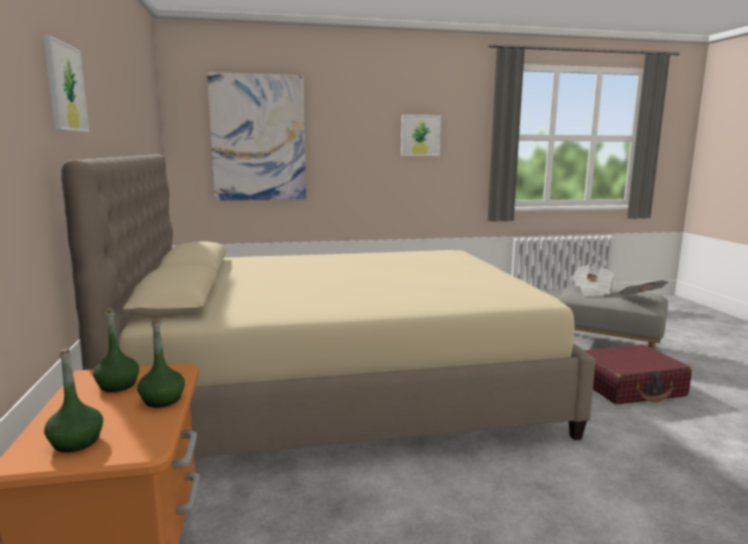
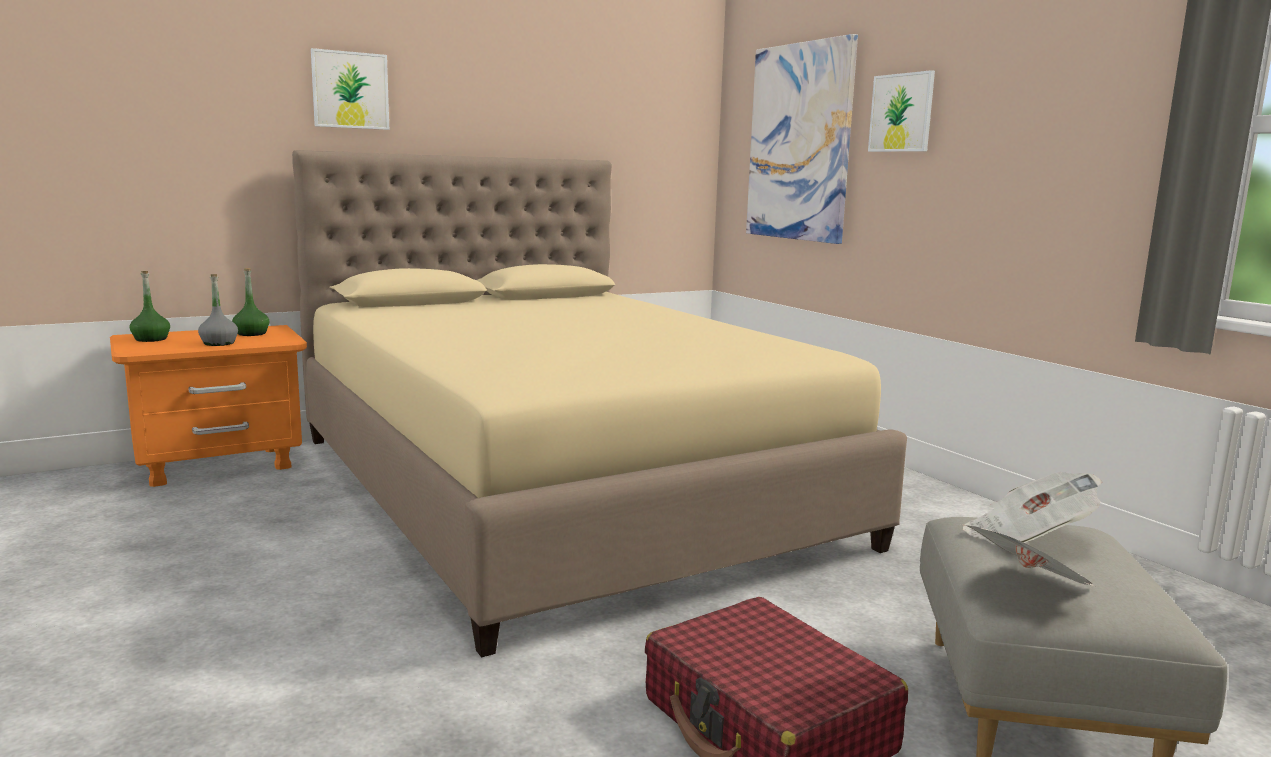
camera: 70 degrees right, 0 degrees up
green bottle [137,319,185,408] -> grey bottle [198,274,238,346]
picture [401,114,441,156] -> picture moved to [868,70,935,152]

